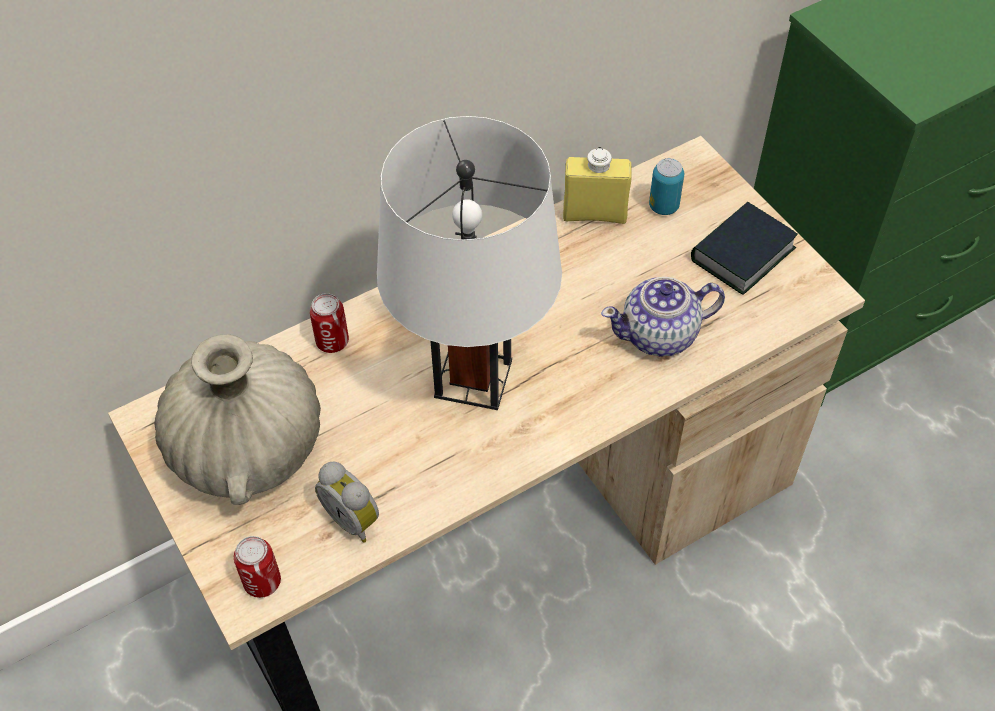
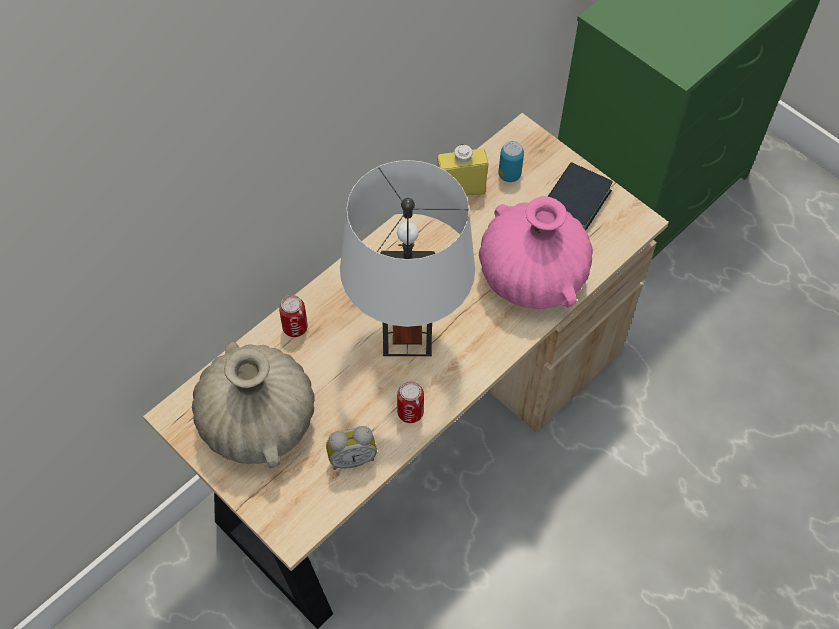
camera: 15 degrees left, 5 degrees up
can [234,536,281,598] -> can moved to [397,381,424,423]
alarm clock [315,461,379,543] -> alarm clock turned 45 degrees counterclockwise [326,426,377,470]
teapot [601,277,725,357] -> pink vase [479,196,593,309]

